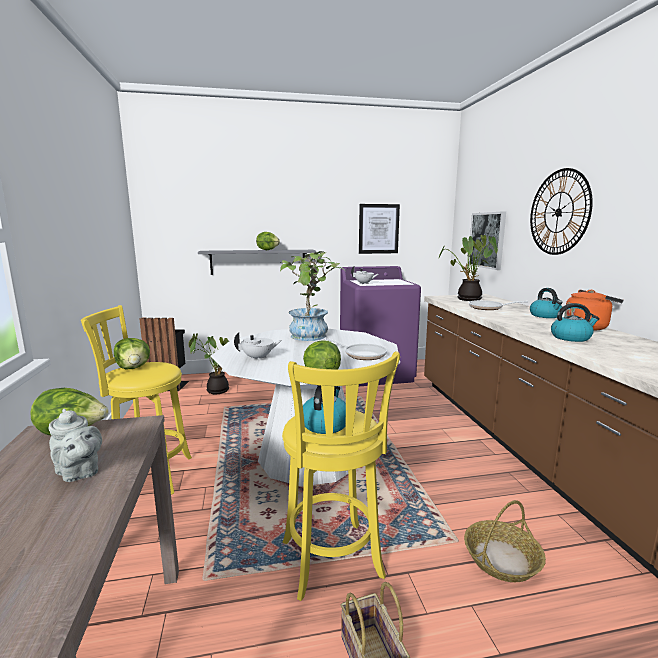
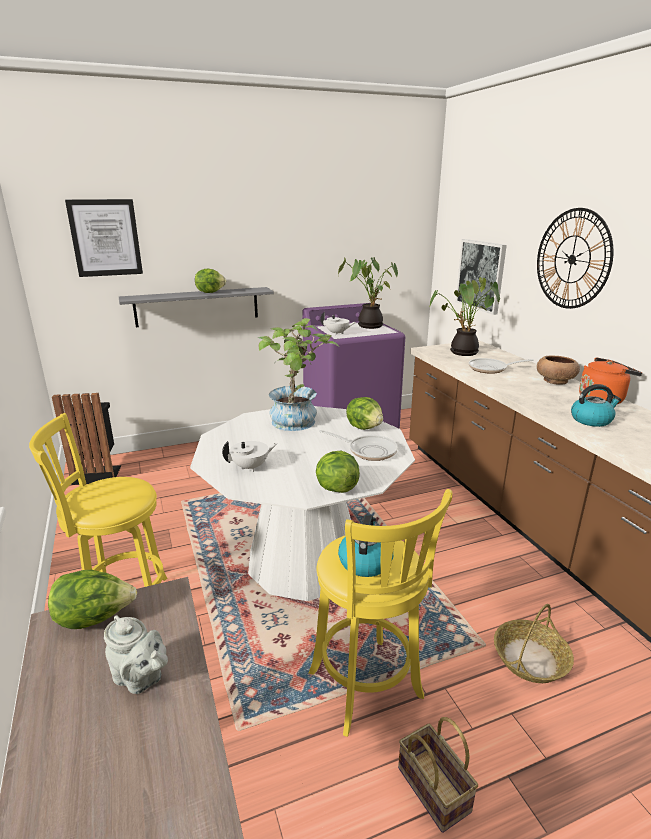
camera: 10 degrees left, 10 degrees up
lettuce [114,338,150,369] -> lettuce moved to [346,397,383,430]
potted plant [189,333,229,394] -> potted plant moved to [338,257,398,329]
picture [359,204,400,254] -> picture moved to [65,199,143,277]
kettle [530,288,563,318] -> brown bowl [537,356,580,385]

